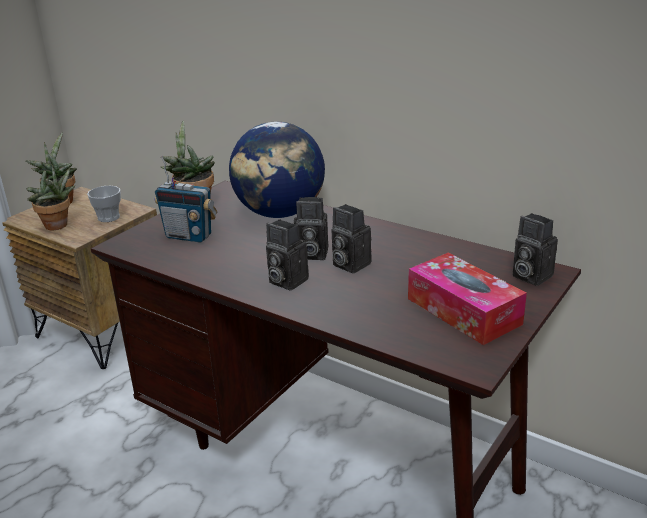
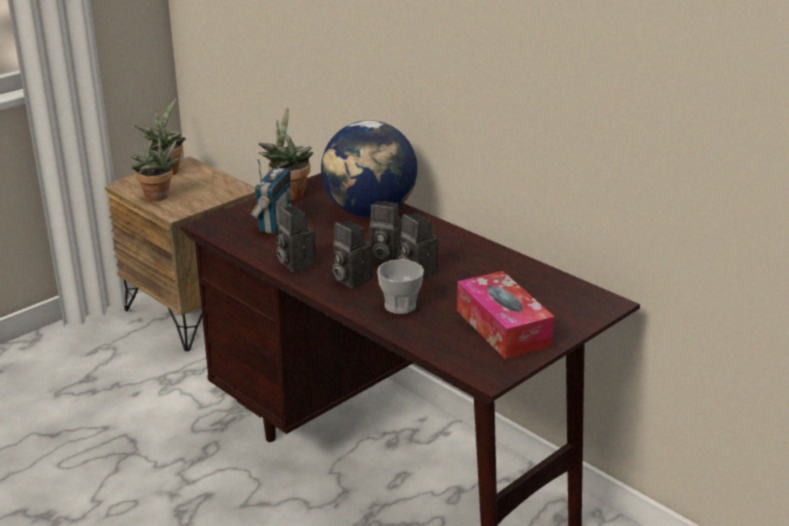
camera: 10 degrees right, 0 degrees up
cup [87,186,121,222] -> cup moved to [377,259,424,314]
radio [155,156,217,243] -> radio turned 105 degrees counterclockwise [251,158,294,234]
camera [512,213,558,286] -> camera moved to [276,206,316,272]

